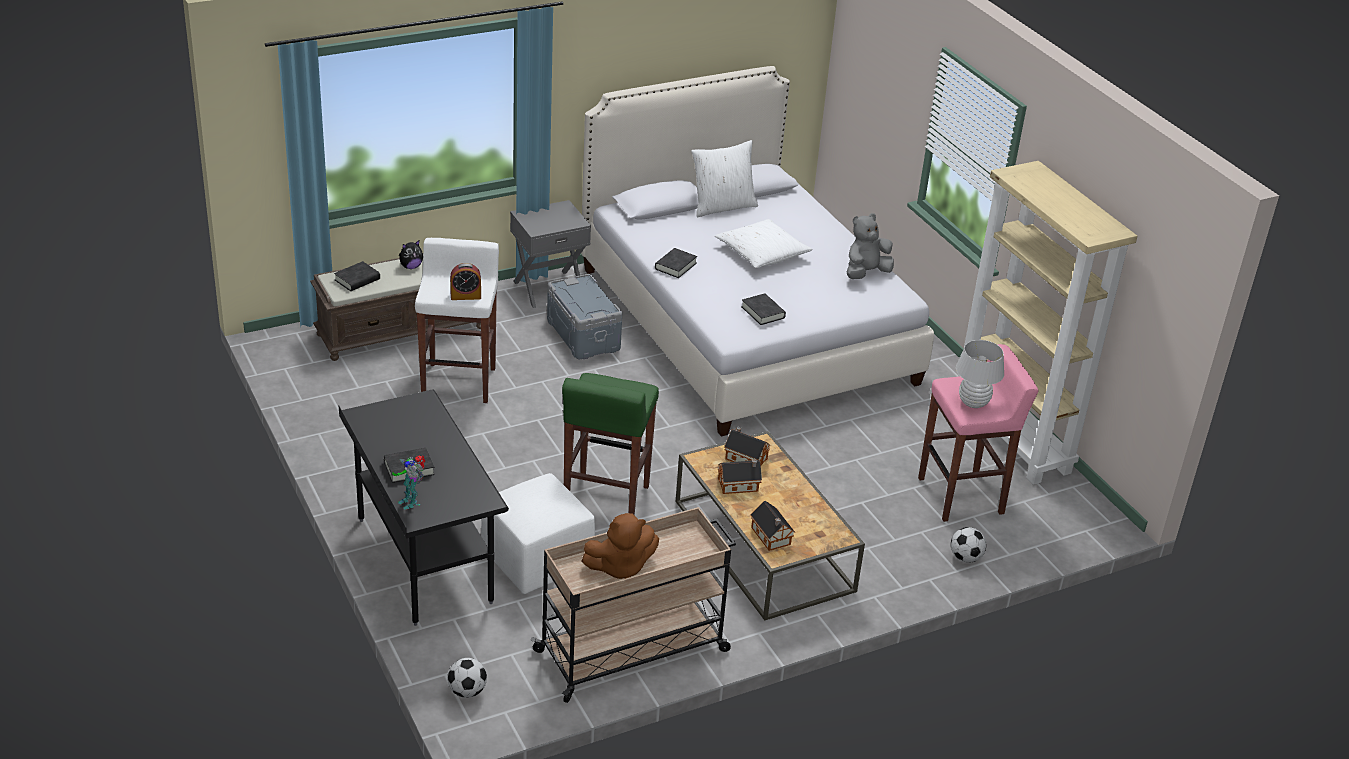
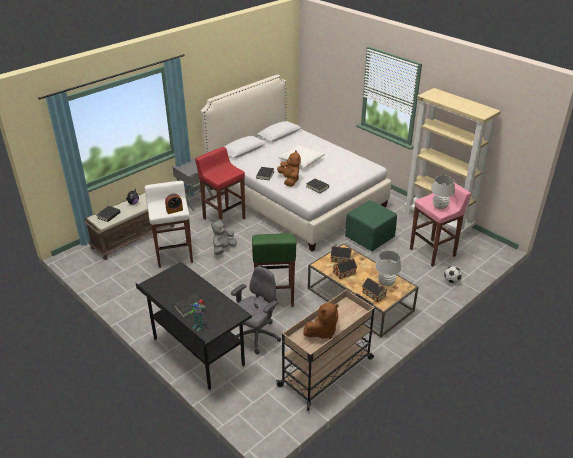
camera: 15 degrees left, 0 degrees up
football [447,658,487,698] -> none
white ottoman [481,473,595,594] -> grey office chair [231,267,281,354]
grey storage box [547,274,622,360] -> red stool [195,147,245,223]
white pillow [691,140,758,217] -> none
grey plush toy [847,213,894,279] -> grey plush toy moved to [211,219,237,255]
none -> brown plush toy [277,151,301,187]
none -> green ottoman [345,201,397,252]
none -> white table lamp [376,250,401,286]

